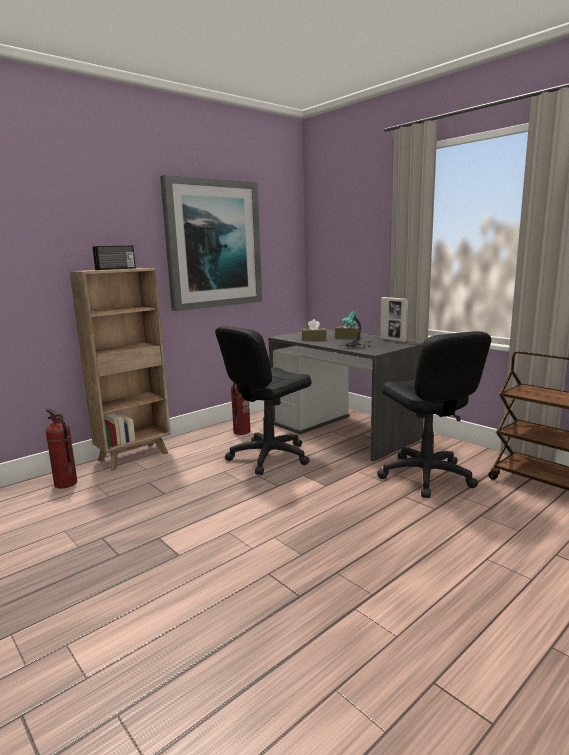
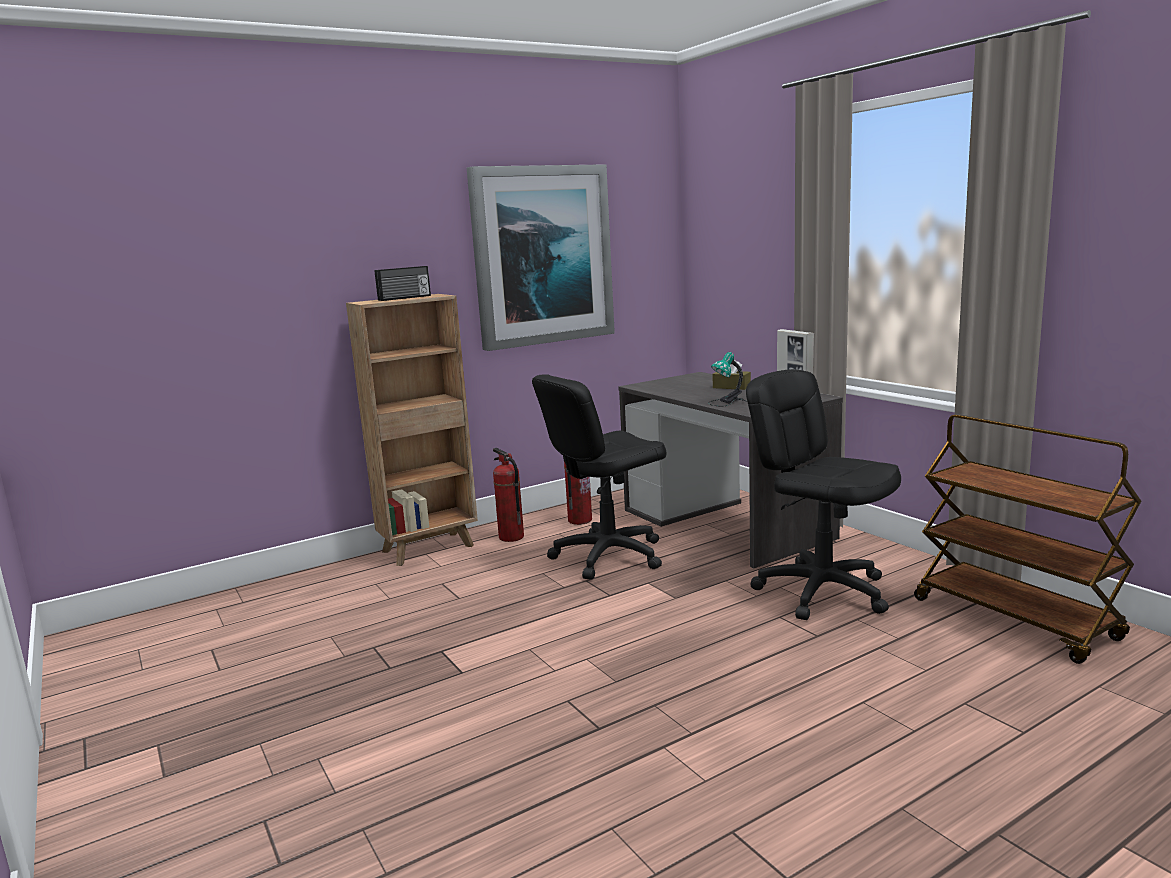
camera: 10 degrees right, 0 degrees up
fire extinguisher [46,408,77,489] -> fire extinguisher moved to [493,448,524,542]
brown tissue box [302,319,327,341] -> none
black office chair [377,331,491,498] -> black office chair turned 150 degrees clockwise [746,369,901,620]

